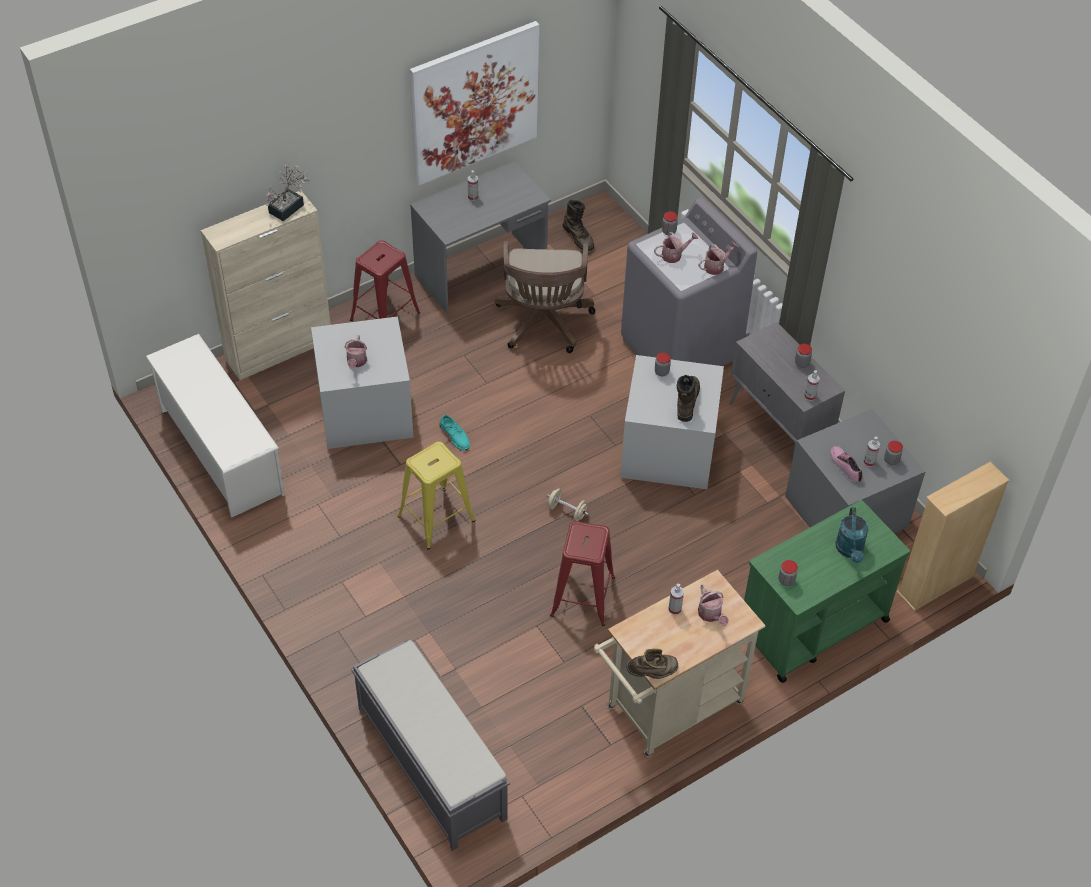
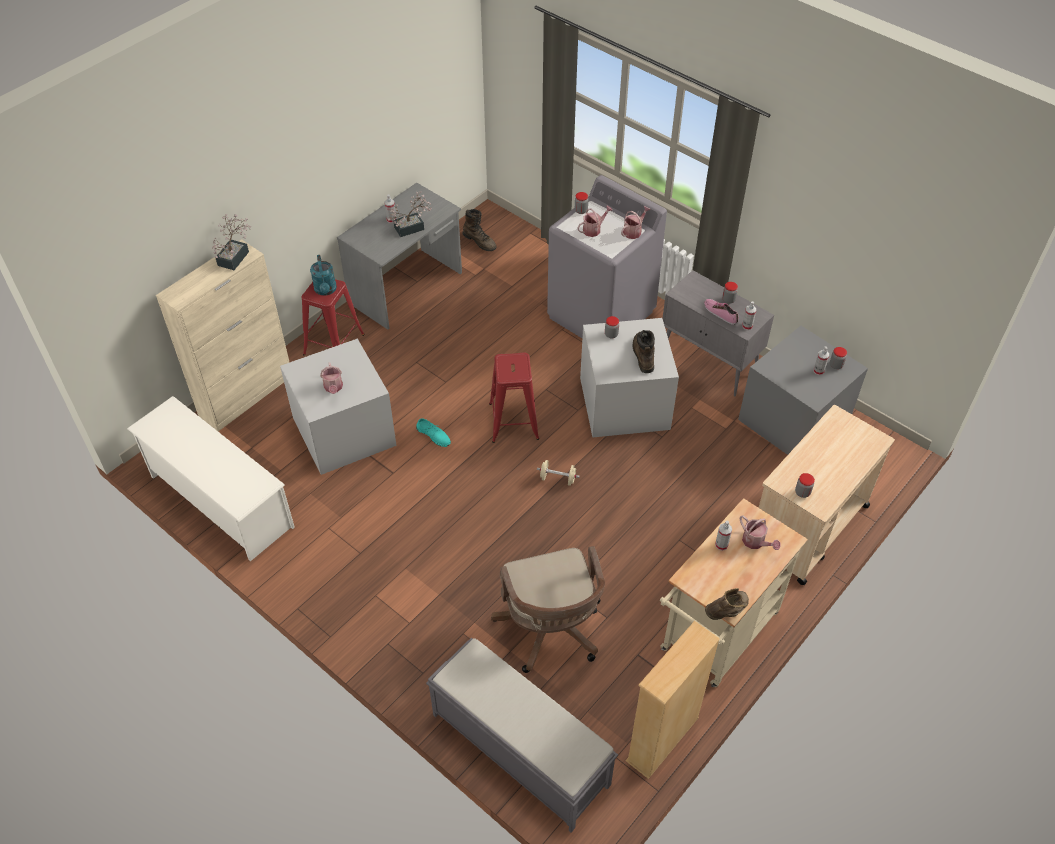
camera: 15 degrees left, 0 degrees up
yellow stool [398,441,475,550] -> none
picture [410,21,539,185] -> none
brown office chair [494,241,595,353] -> brown office chair moved to [491,546,605,673]
red stool [550,521,615,626] -> red stool moved to [489,352,539,443]
green cart [744,500,910,683] -> beige cart [758,405,895,585]
shoe [830,446,863,483] -> shoe moved to [704,299,739,325]
turquoise watering can [835,507,868,563] -> turquoise watering can moved to [310,255,337,296]
beige bookcase [896,461,1010,611] -> beige bookcase moved to [626,621,720,779]
none -> potted plant [388,191,432,237]

